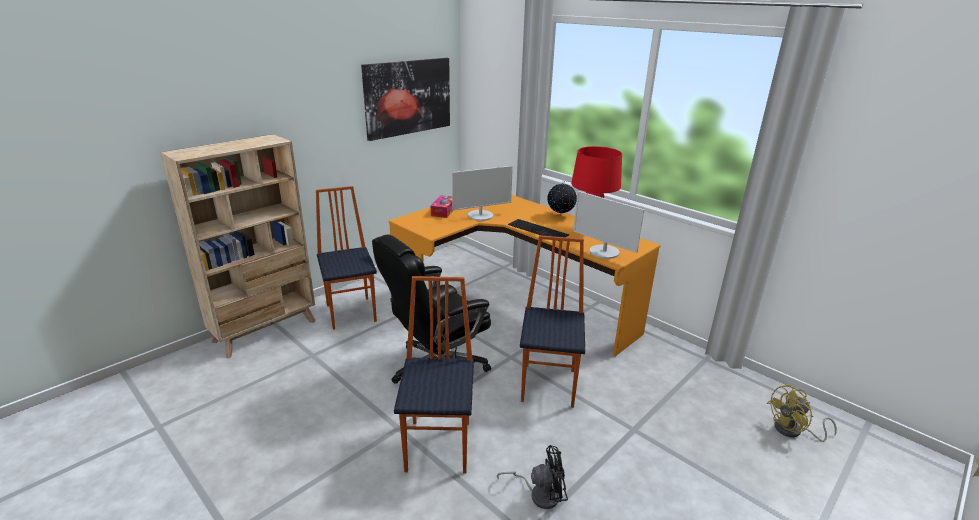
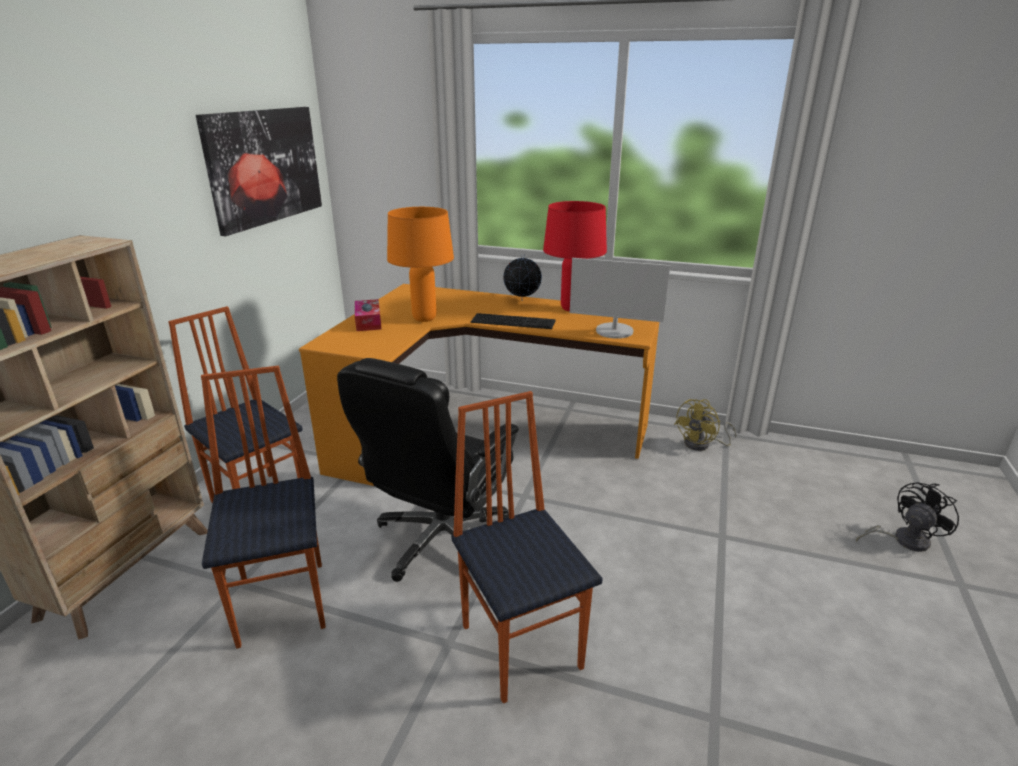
camera: 25 degrees left, 0 degrees up
monitor [452,166,513,221] -> orange table lamp [387,207,454,322]
black fan [497,445,568,509] -> black fan moved to [856,482,959,552]
chair [520,235,585,408] -> chair moved to [201,366,326,649]
yellow fan [767,385,837,442] -> yellow fan moved to [674,399,736,451]

